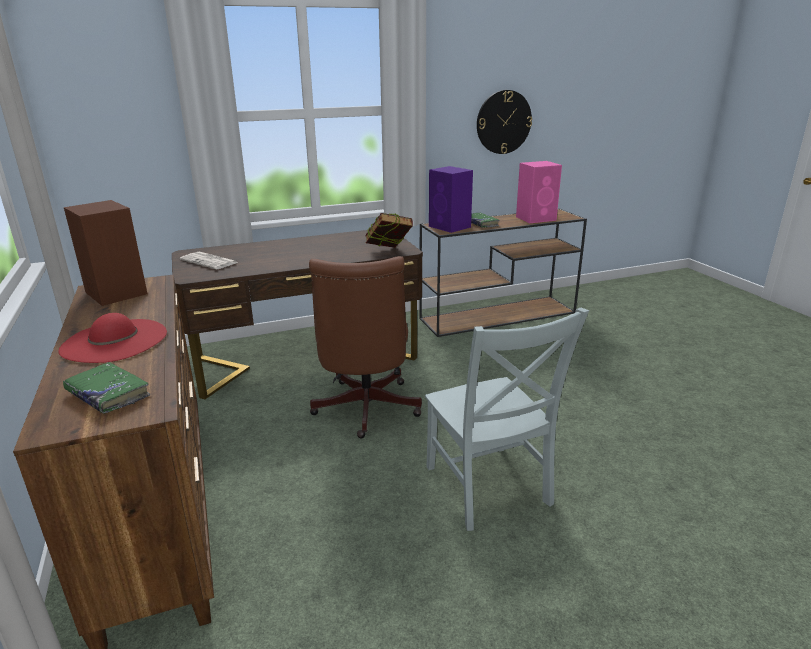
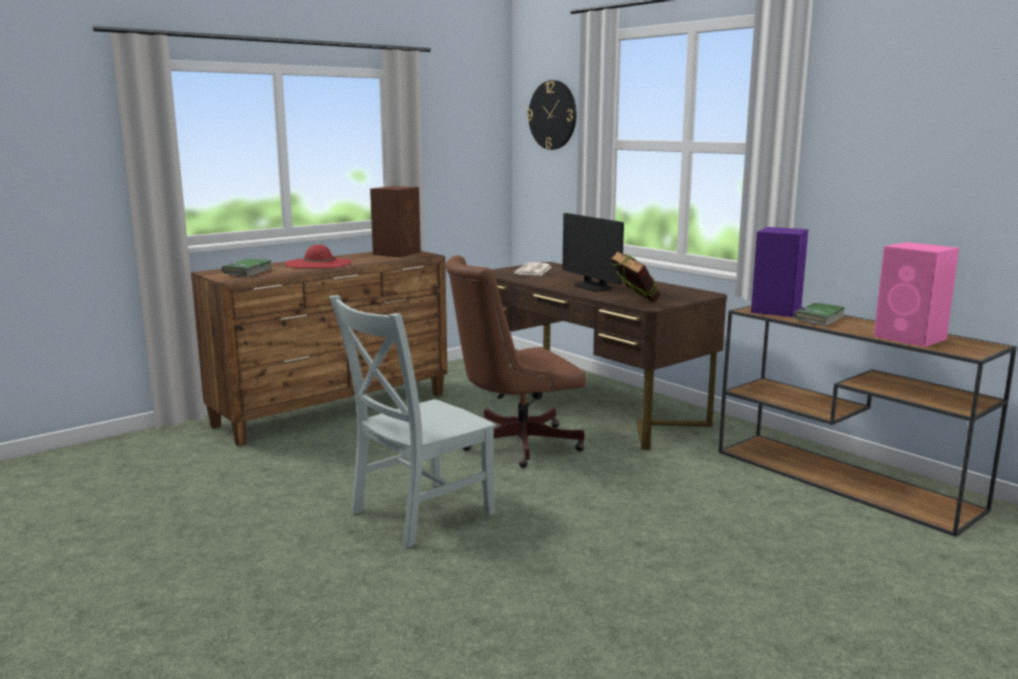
camera: 70 degrees right, 10 degrees down
wall clock [477,90,532,154] -> wall clock moved to [527,80,576,150]
none -> monitor [562,213,624,292]

